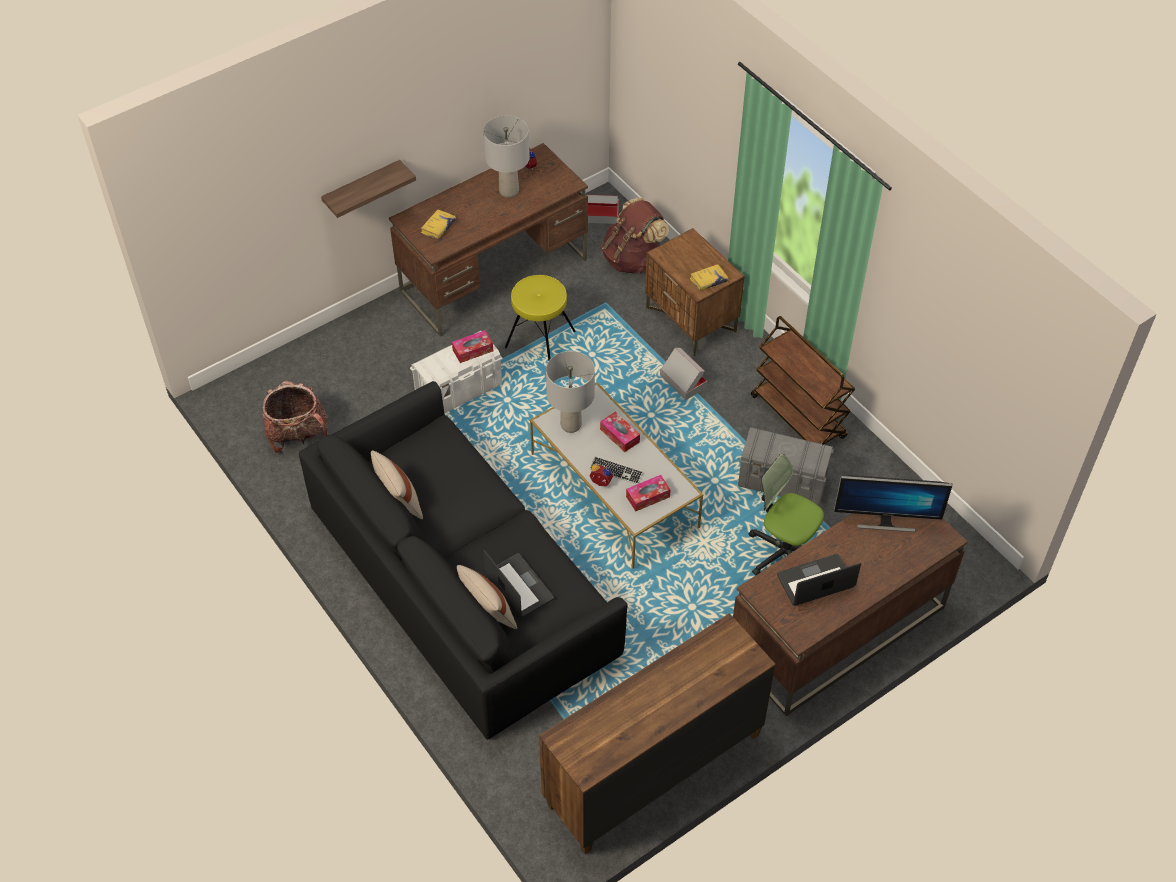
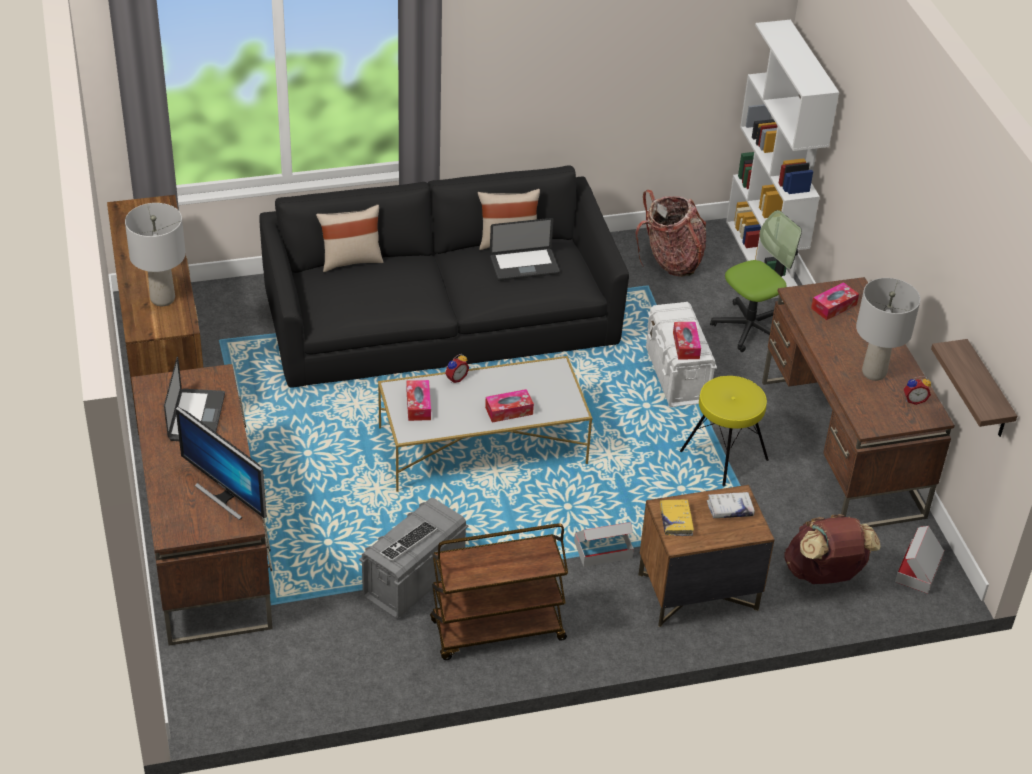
camera: 110 degrees right, 10 degrees down
shelf [321,160,416,218] -> shelf moved to [931,339,1017,437]
yellow book [421,209,456,239] -> tissue box [811,282,859,320]
laptop [483,550,554,617] -> laptop moved to [490,218,560,281]
grey table lamp [546,351,595,433] -> grey table lamp moved to [125,203,186,306]
keyboard [590,456,643,484] -> keyboard moved to [380,521,438,562]
office chair [749,454,824,576] -> office chair moved to [710,210,802,352]
monitor [834,475,952,532] -> monitor turned 75 degrees counterclockwise [176,407,267,520]
none -> white book [707,492,755,518]
none -> white bookcase [726,20,839,299]

